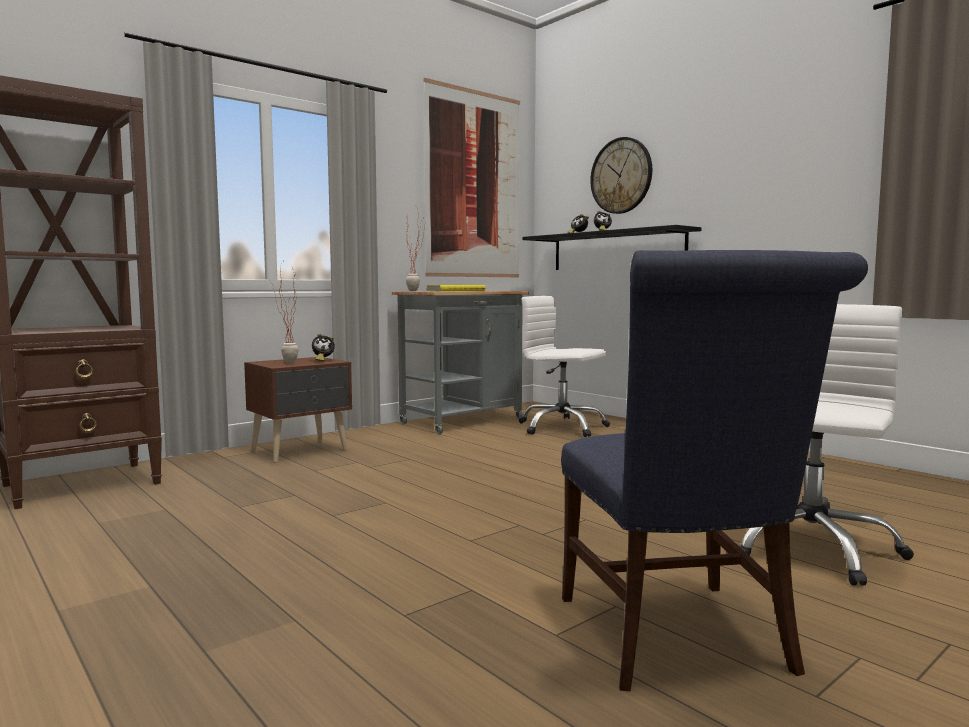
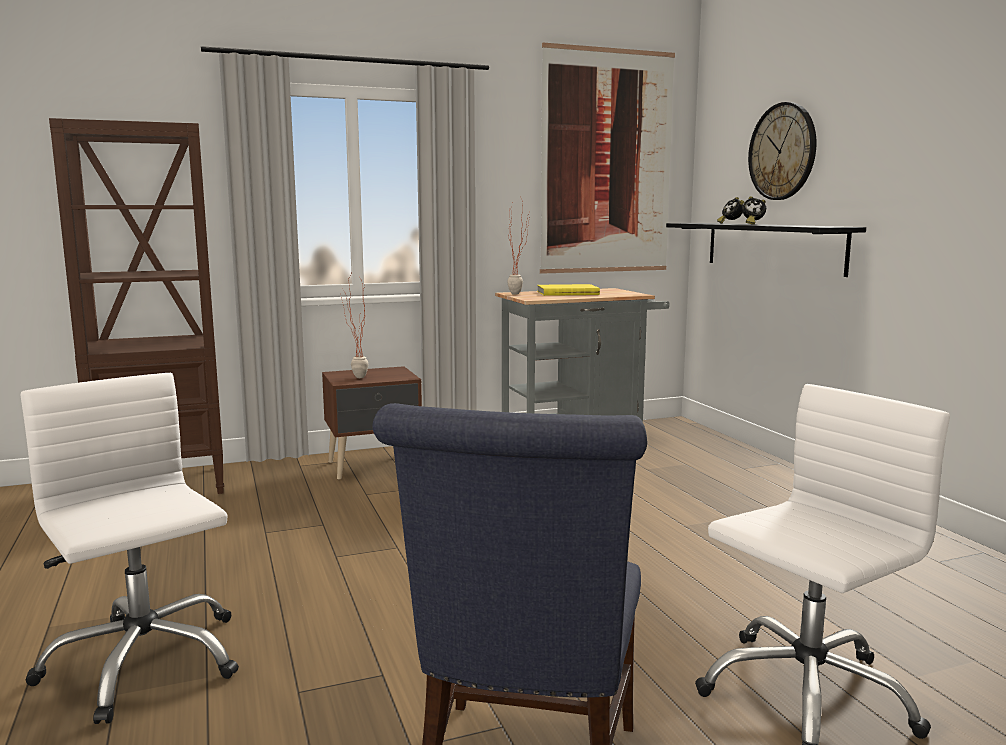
camera: 20 degrees right, 5 degrees up
alarm clock [312,333,335,362] -> none
white office chair [519,296,610,437] -> white office chair moved to [21,373,239,724]

